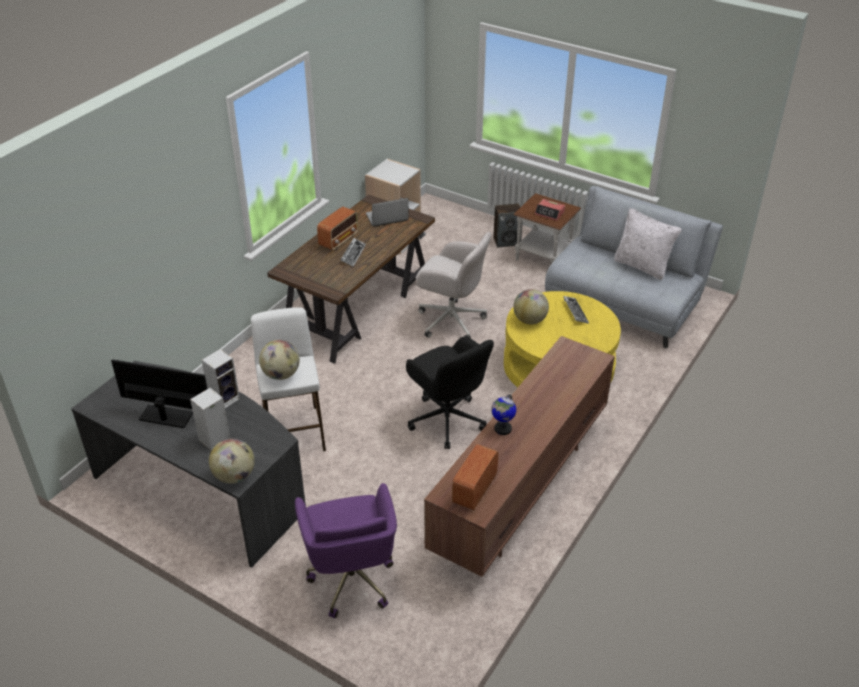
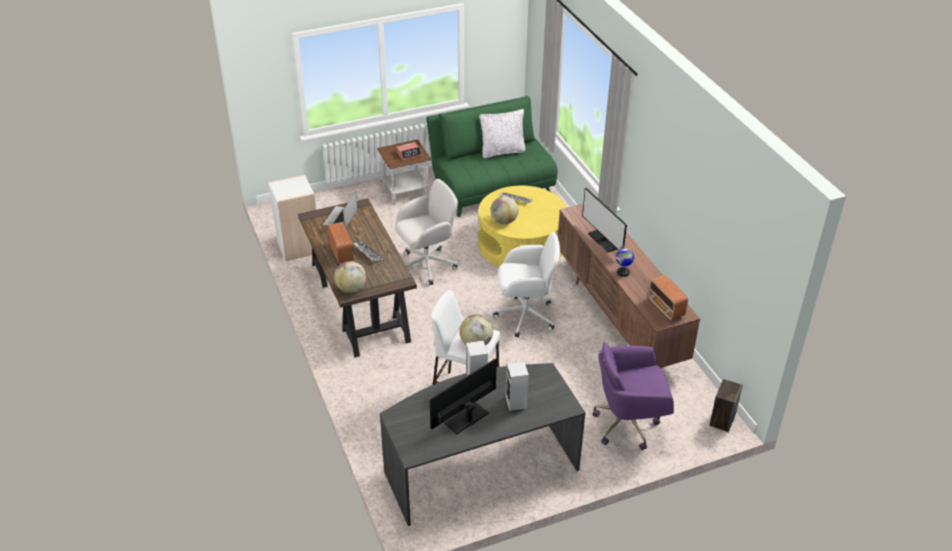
camera: 55 degrees left, 0 degrees up
globe [209,438,255,484] -> globe moved to [334,261,366,293]
purple office chair [295,483,397,618] -> purple office chair turned 150 degrees clockwise [592,342,674,450]
black office chair [406,337,494,449] -> white office chair [493,232,560,337]
speaker [493,203,523,247] -> speaker moved to [709,379,743,432]
grey sofa [545,186,723,348] -> green sofa [427,96,558,217]
none -> monitor [582,188,627,252]

